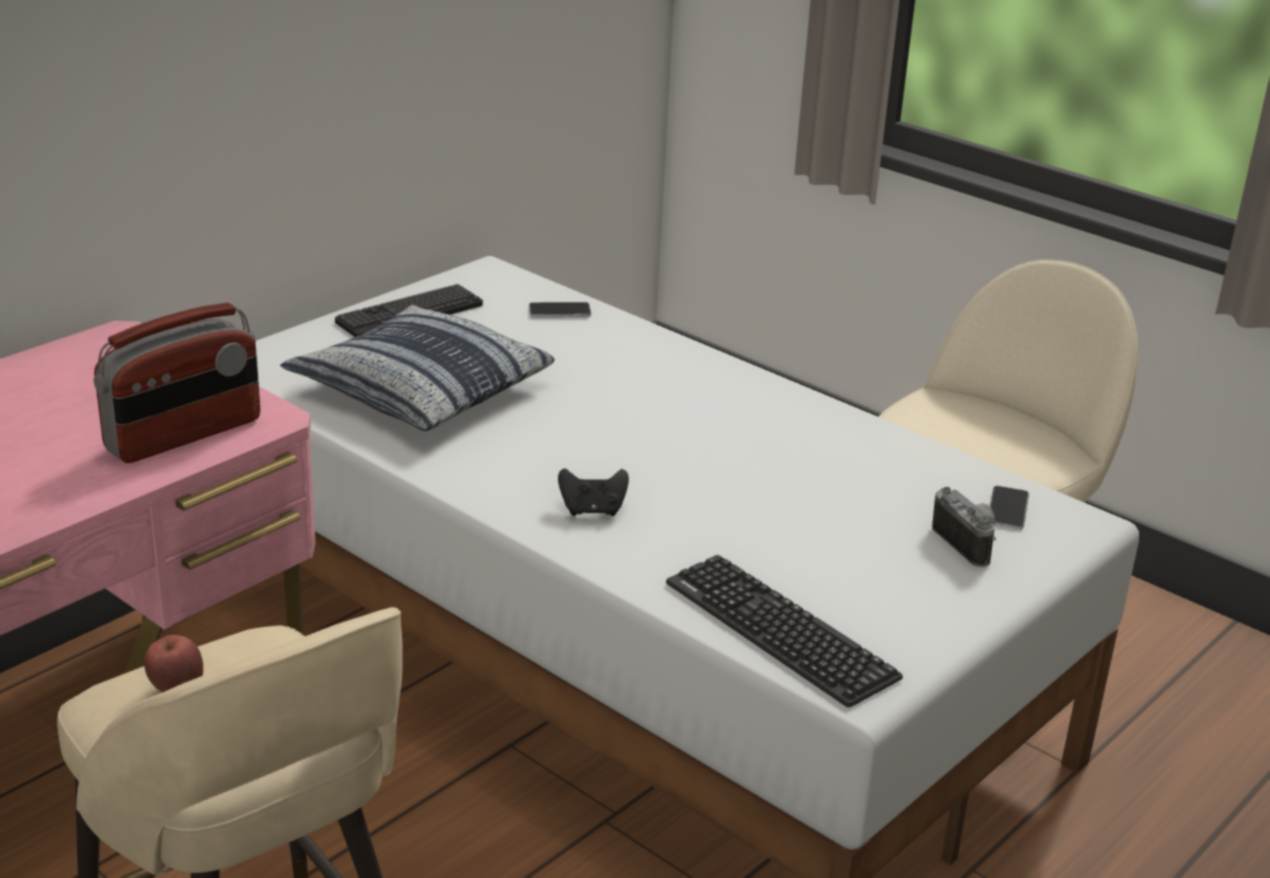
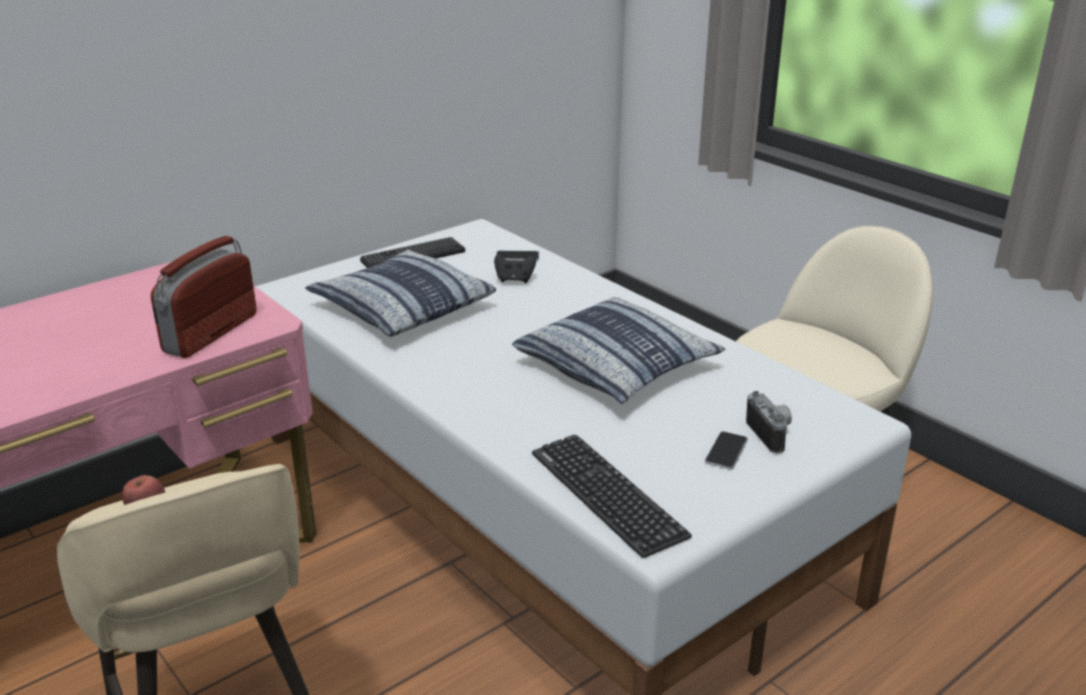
camera: 10 degrees right, 0 degrees up
radio [94,303,260,463] -> radio turned 150 degrees clockwise [151,236,257,358]
black game controller [558,468,629,516] -> black game controller moved to [494,255,536,283]
phone [990,486,1029,529] -> phone moved to [705,431,748,470]
none -> pillow [512,297,725,404]

